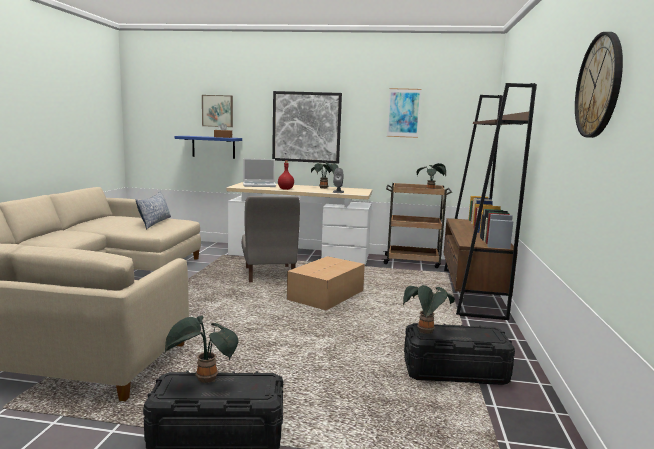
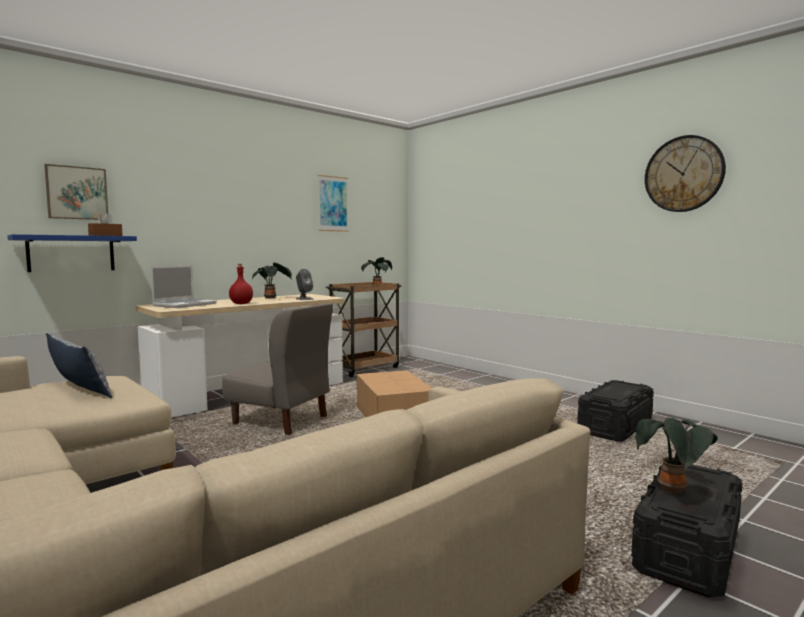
camera: 50 degrees left, 5 degrees down
picture [272,91,342,164] -> none
potted plant [403,285,455,334] -> none
brown bookcase [444,83,537,320] -> none

